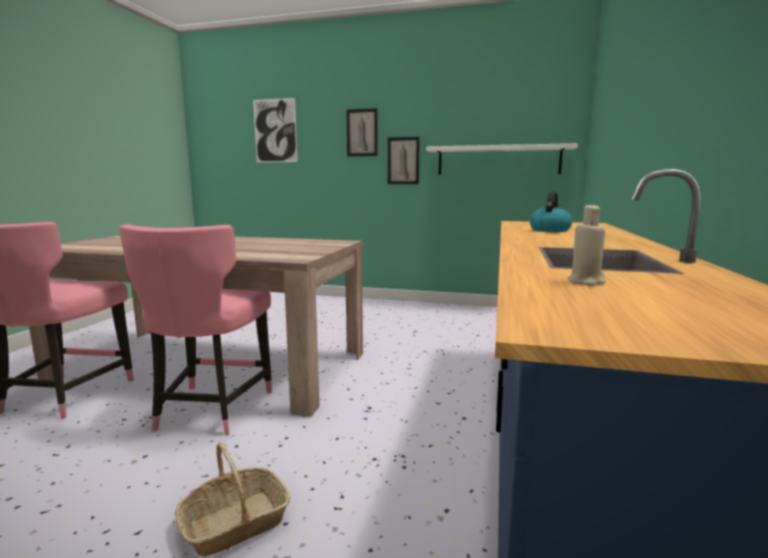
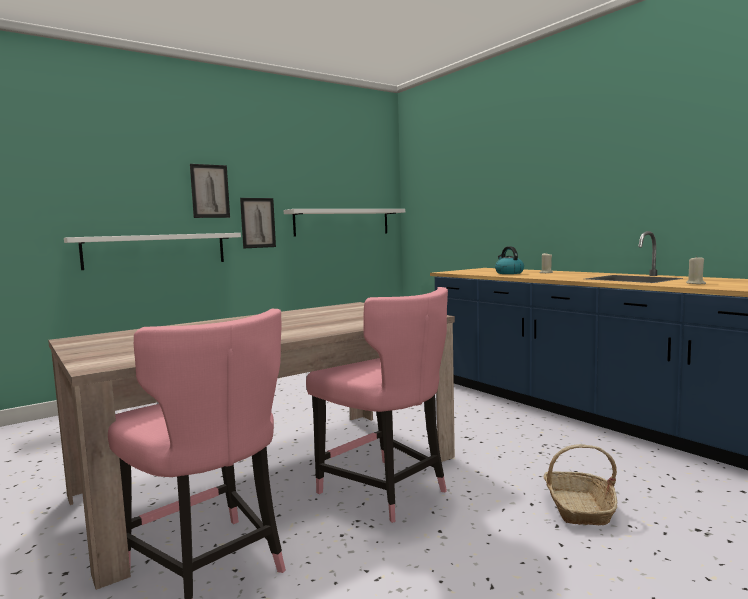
camera: 50 degrees left, 5 degrees down
picture [253,98,298,163] -> none
none -> white shelf [64,233,241,270]

